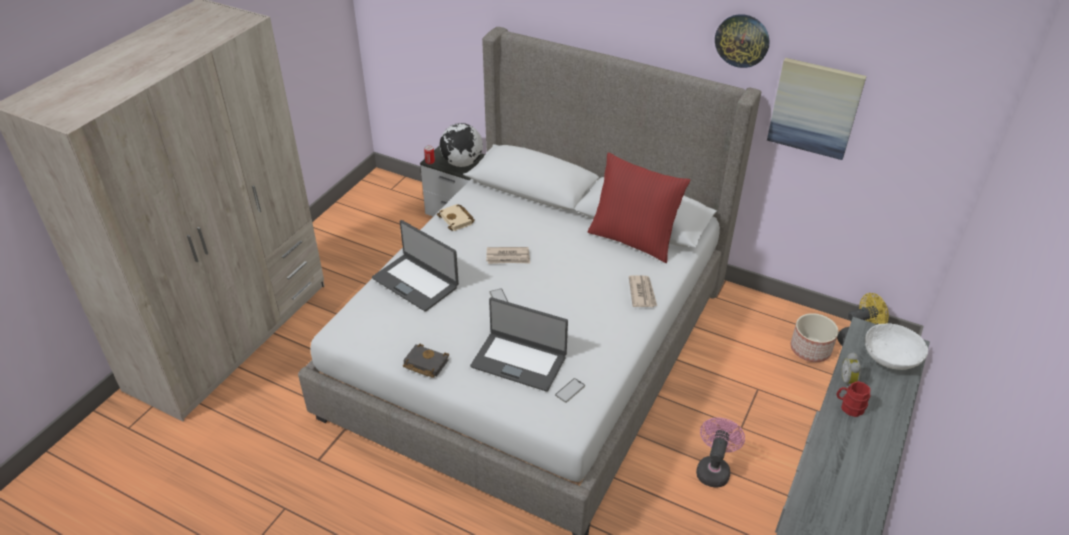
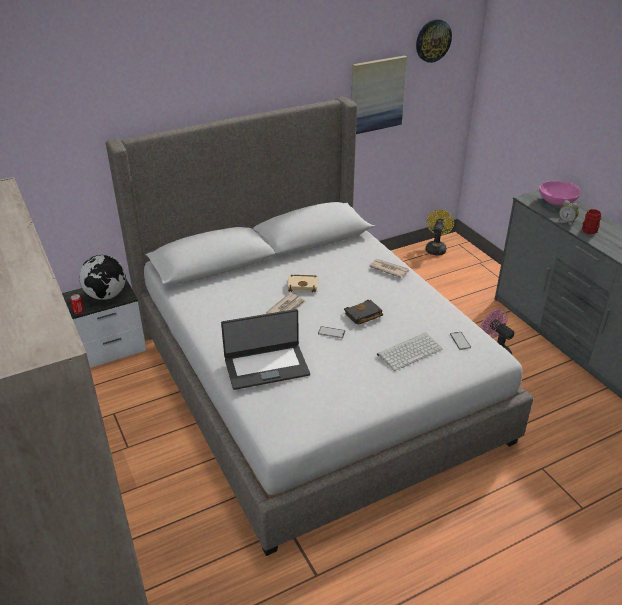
camera: 55 degrees left, 5 degrees down
black book [403,344,449,378] -> black book moved to [344,300,383,325]
beige book [437,204,475,231] -> beige book moved to [287,275,318,293]
laptop [470,297,568,392] -> keyboard [377,333,442,371]
red pillow [588,153,690,263] -> none
wall clock [715,14,770,68] -> wall clock moved to [416,19,452,63]
planter [791,313,838,362] -> none
white bowl [865,323,928,370] -> pink bowl [539,181,581,205]

